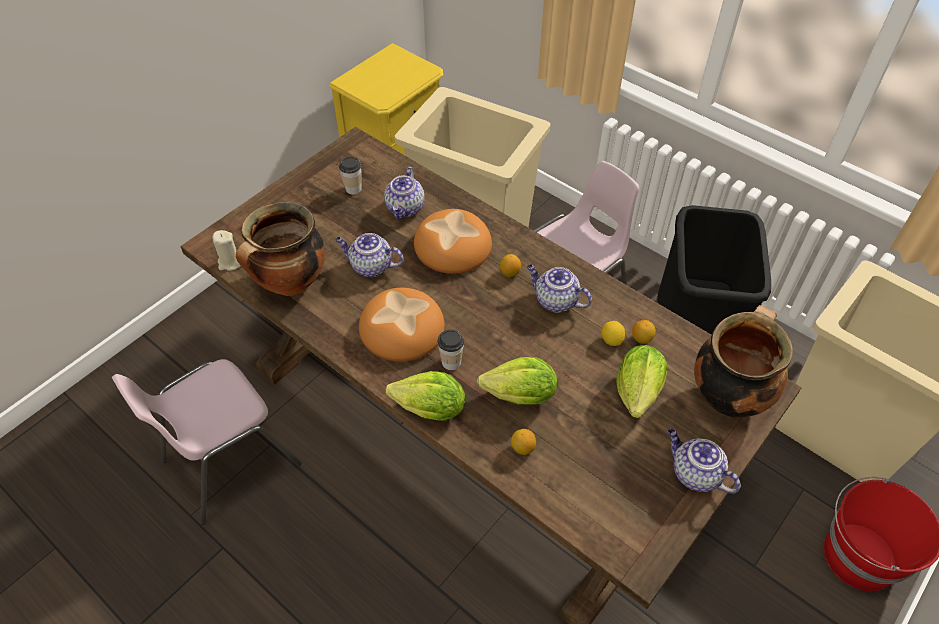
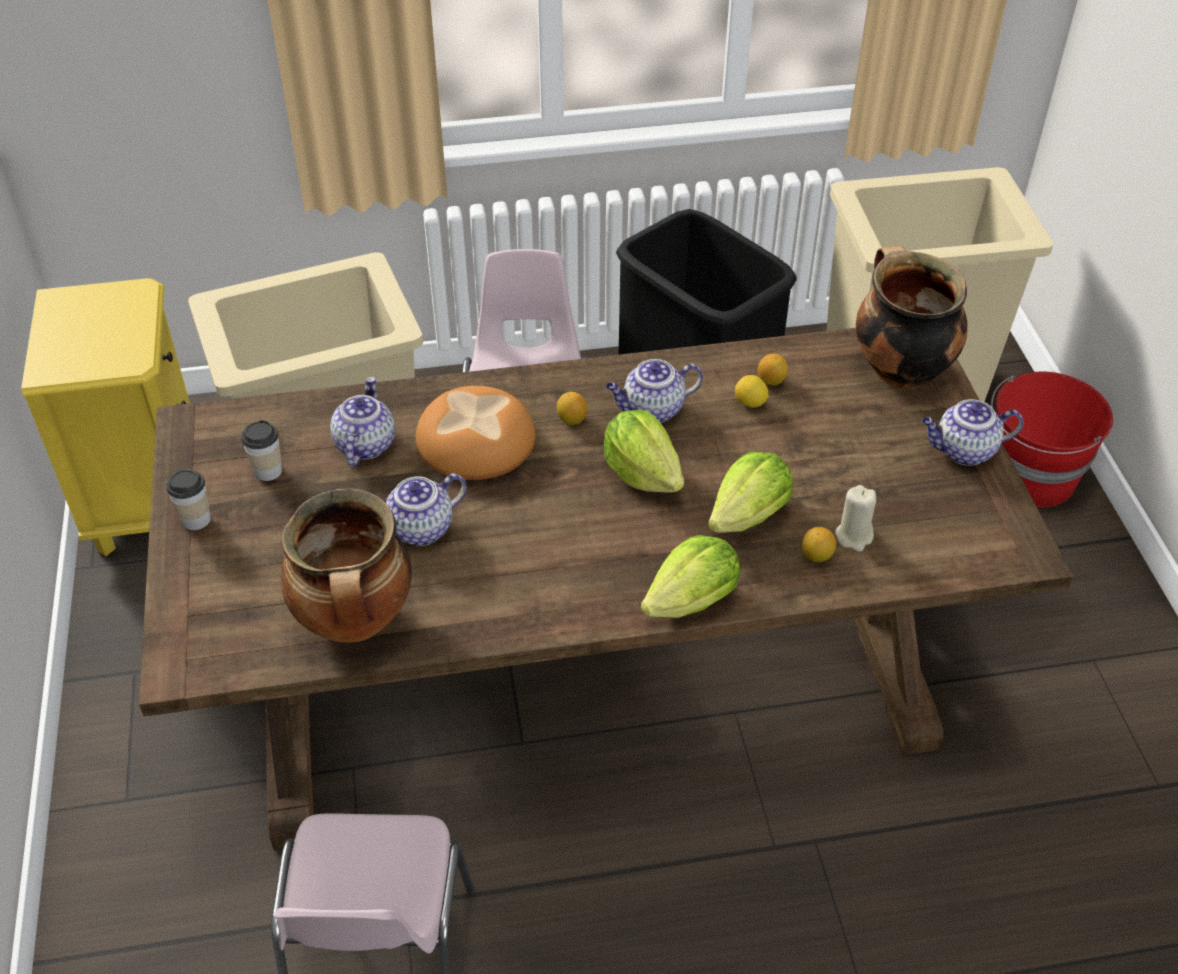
camera: 50 degrees left, 5 degrees down
beige candle [212,230,241,271] -> beige candle moved to [835,485,876,552]
bread [359,288,445,362] -> none
teapot [384,167,425,219] -> teapot turned 135 degrees counterclockwise [330,377,395,467]
cup [438,329,464,370] -> cup moved to [166,469,211,530]
lettuce [616,345,667,418] -> lettuce moved to [604,410,684,492]

